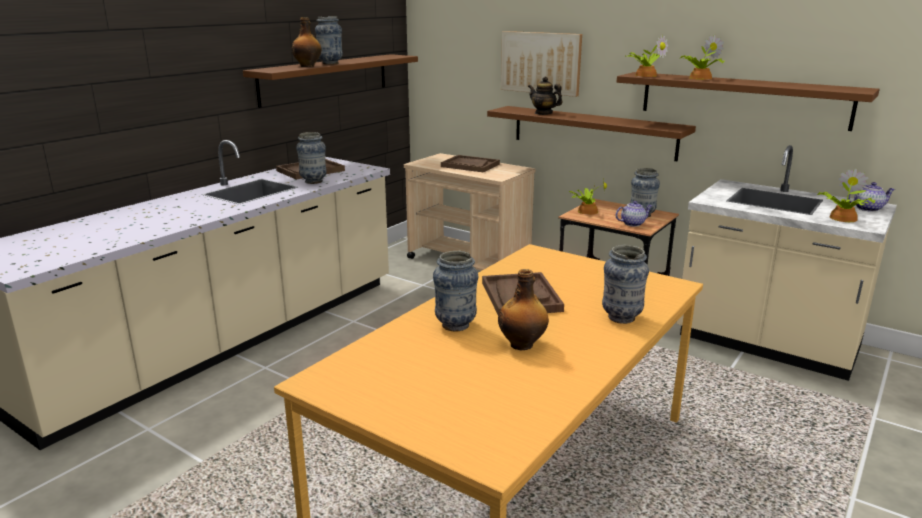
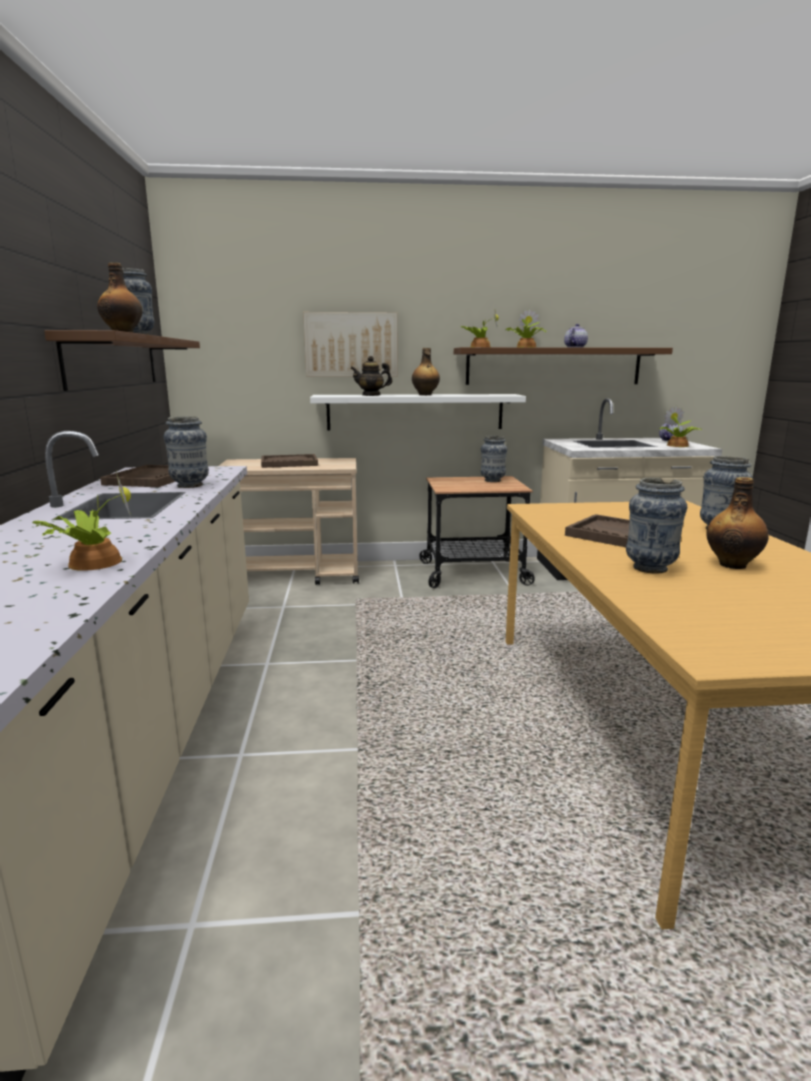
camera: 40 degrees left, 5 degrees down
brown shelf [487,106,696,161] -> white shelf [310,394,526,431]
potted plant [569,179,607,215] -> potted plant moved to [32,470,132,571]
teapot [615,201,652,227] -> teapot moved to [564,324,588,348]
none -> bottle [412,348,440,395]

